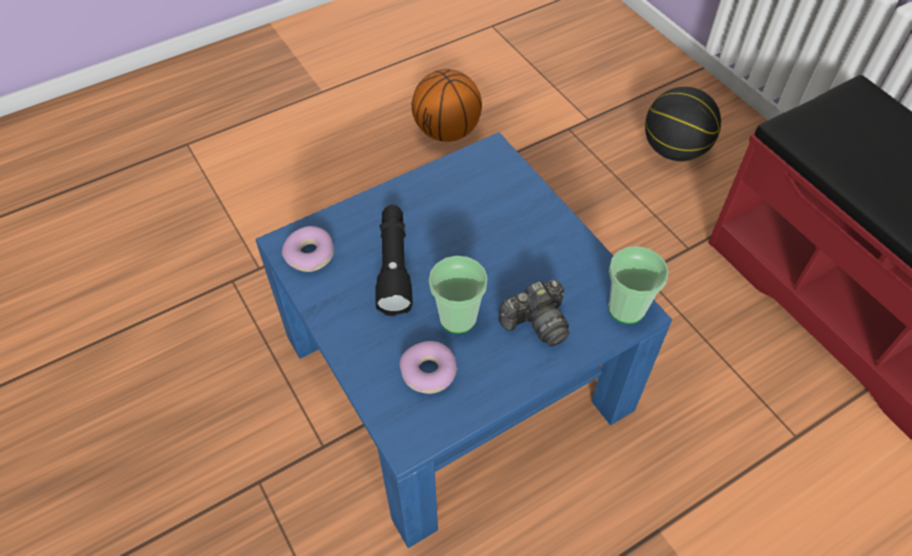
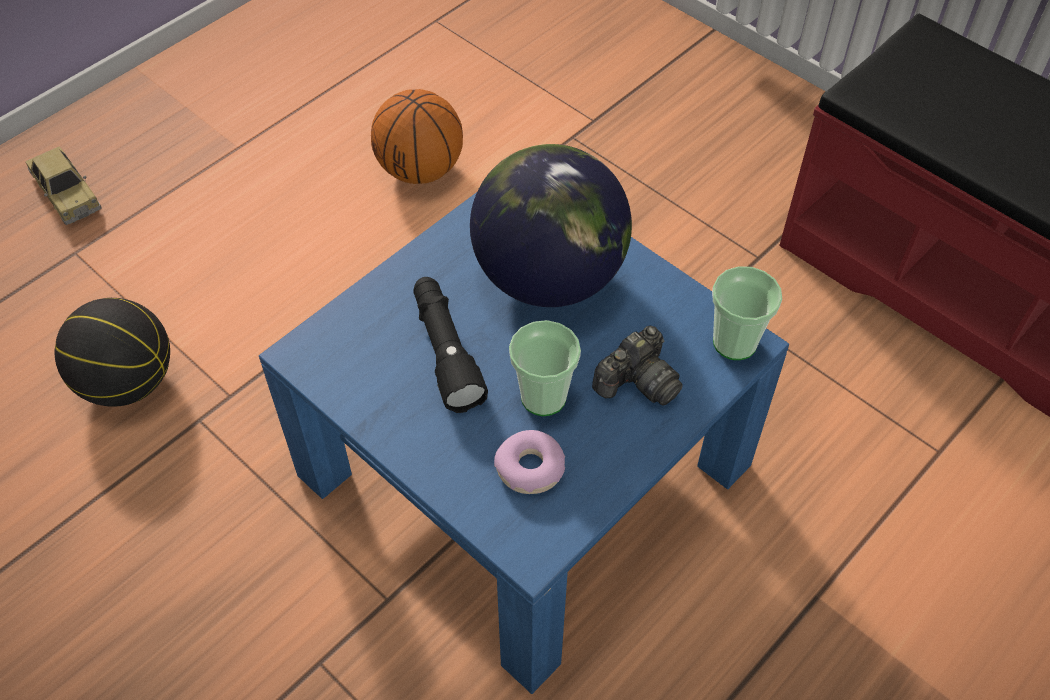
camera: 15 degrees left, 0 degrees up
donut [282,226,334,272] -> none
basketball [645,87,721,161] -> basketball moved to [55,298,170,407]
none -> toy car [25,146,101,225]
none -> globe [470,144,632,307]

